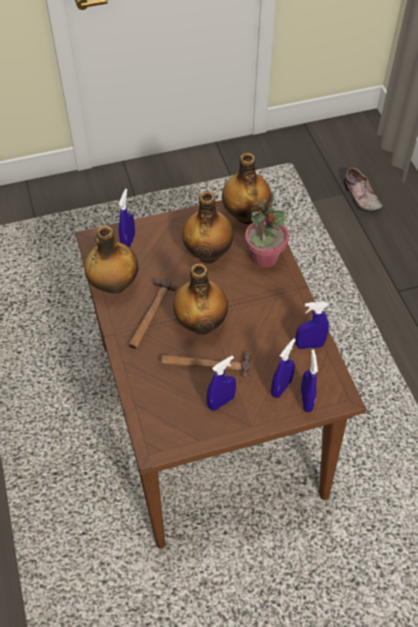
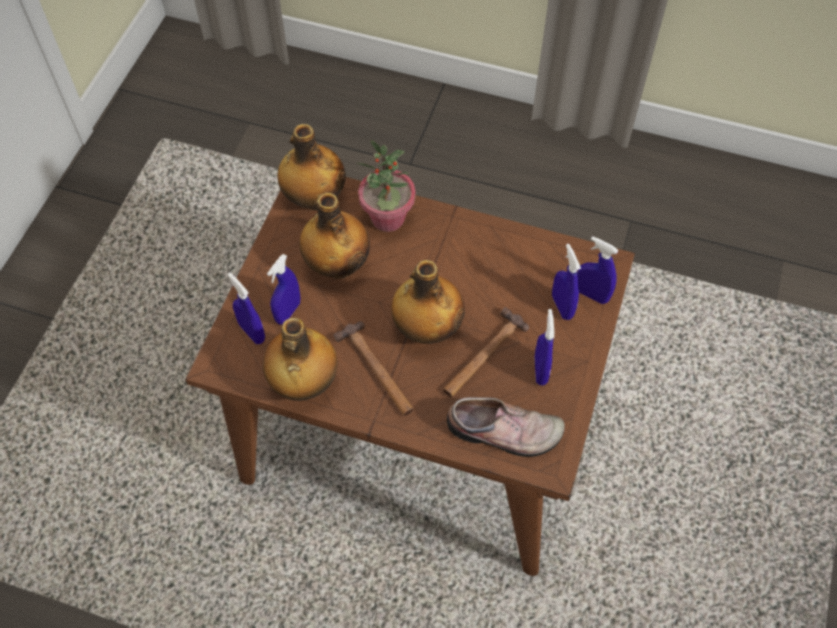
camera: 55 degrees left, 5 degrees up
blue spray bottle [295,302,329,349] -> blue spray bottle moved to [267,254,300,325]
shoe [343,168,383,212] -> shoe moved to [447,397,565,457]

